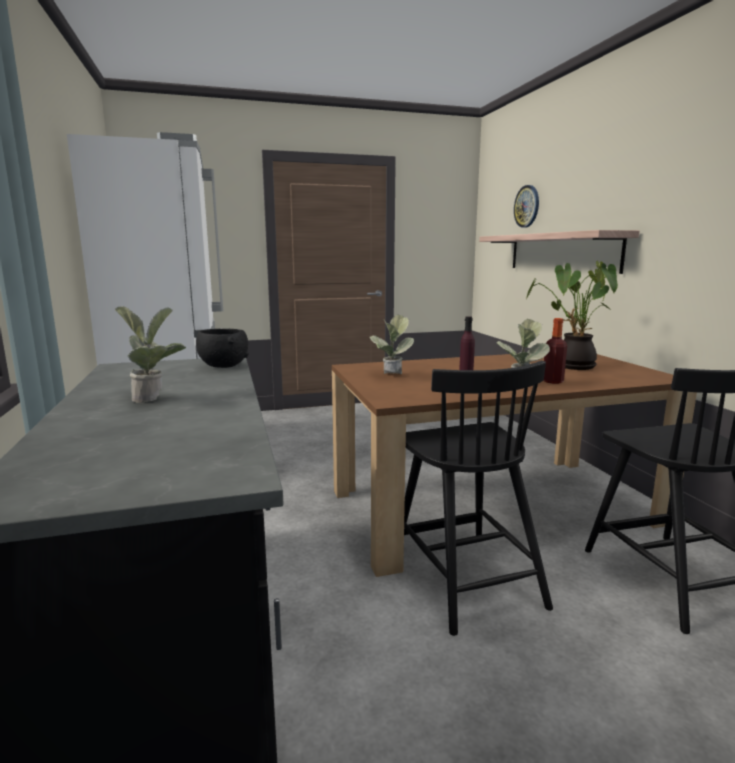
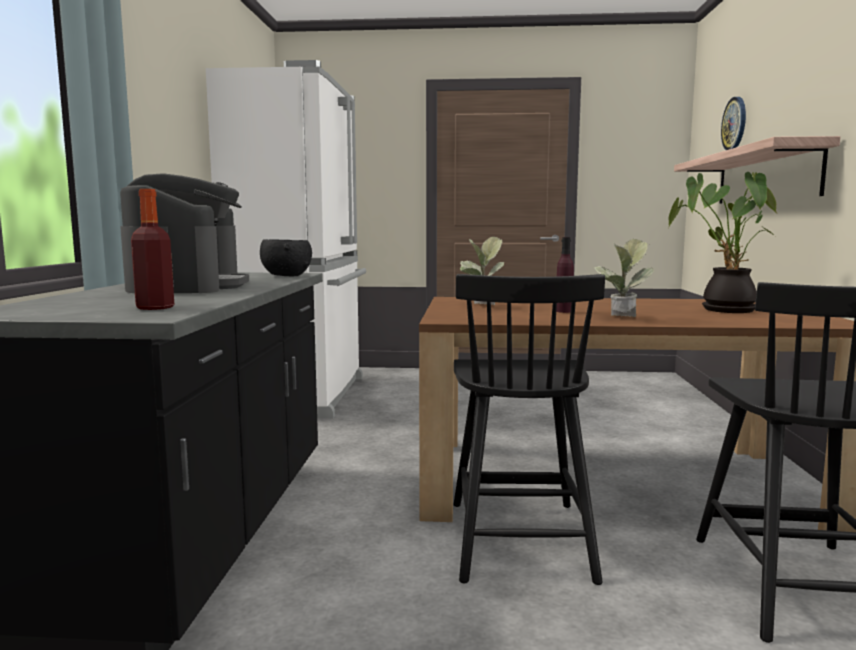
camera: 20 degrees right, 5 degrees down
potted plant [115,306,186,403] -> coffee machine [120,173,249,293]
bottle [543,318,567,384] -> bottle moved to [131,189,174,310]

